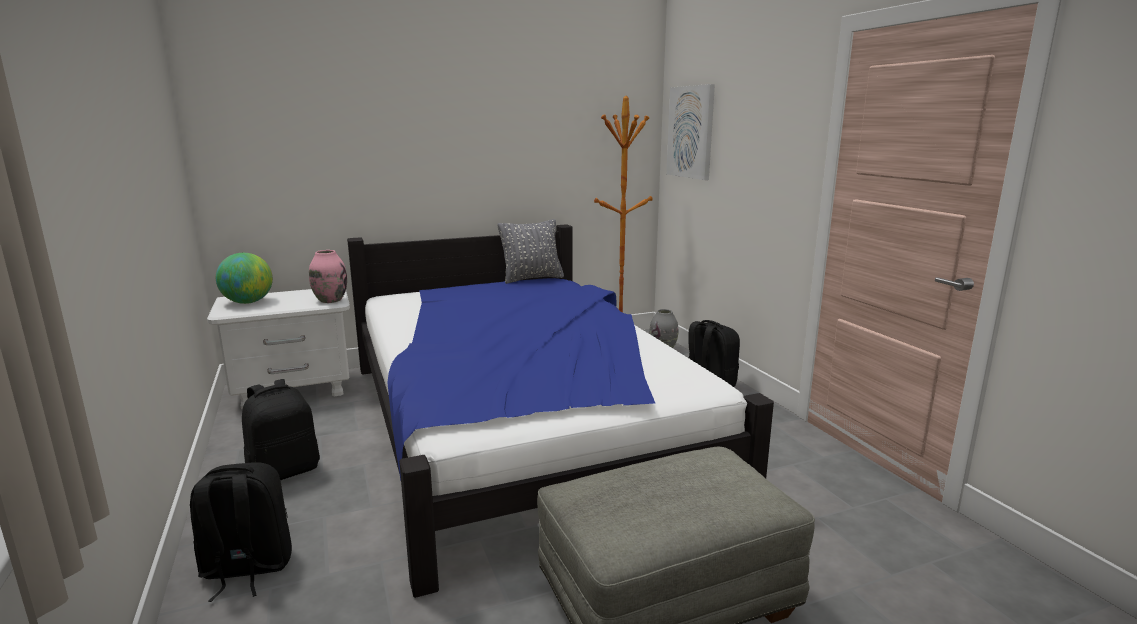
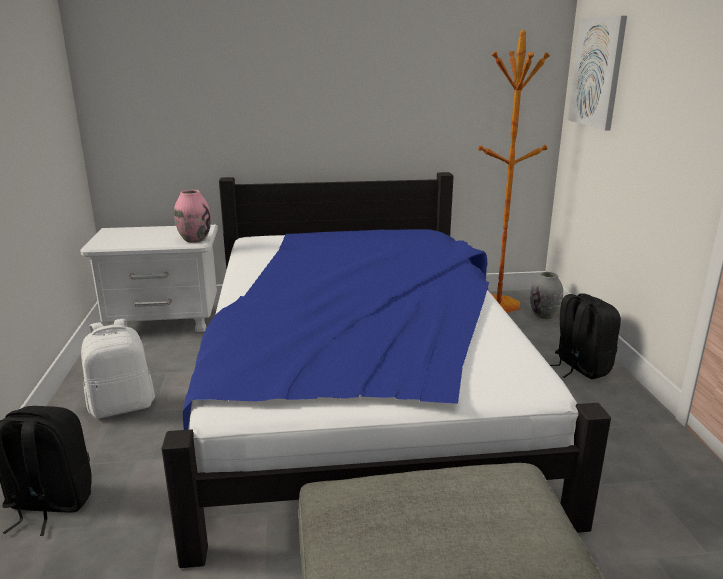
camera: 15 degrees right, 5 degrees up
globe [216,253,273,304] -> none
black backpack [242,379,320,480] -> white backpack [81,319,155,419]
grey pillow [498,219,564,284] -> none

